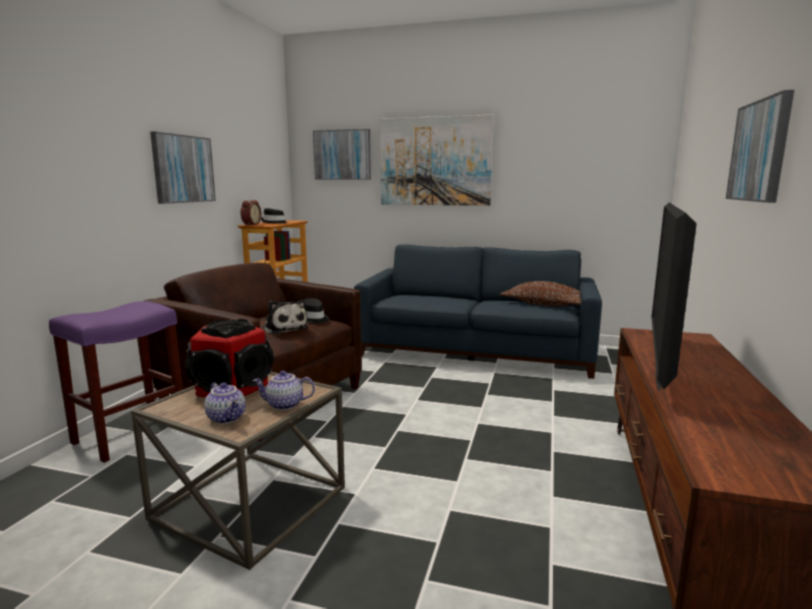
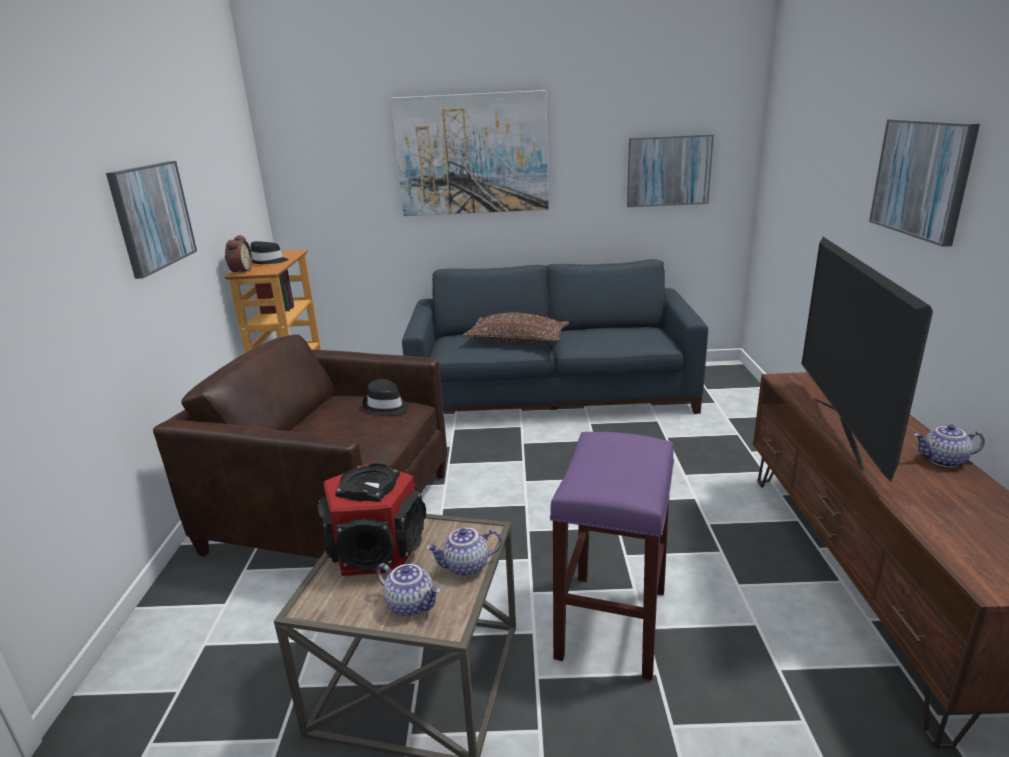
camera: 15 degrees left, 10 degrees up
purple stool [49,301,183,463] -> purple stool moved to [550,432,674,680]
plush toy [263,300,308,334] -> none
picture [313,129,371,180] -> picture moved to [627,134,714,207]
brown pillow [500,281,581,307] -> brown pillow moved to [462,313,569,344]
none -> teapot [914,425,985,468]

